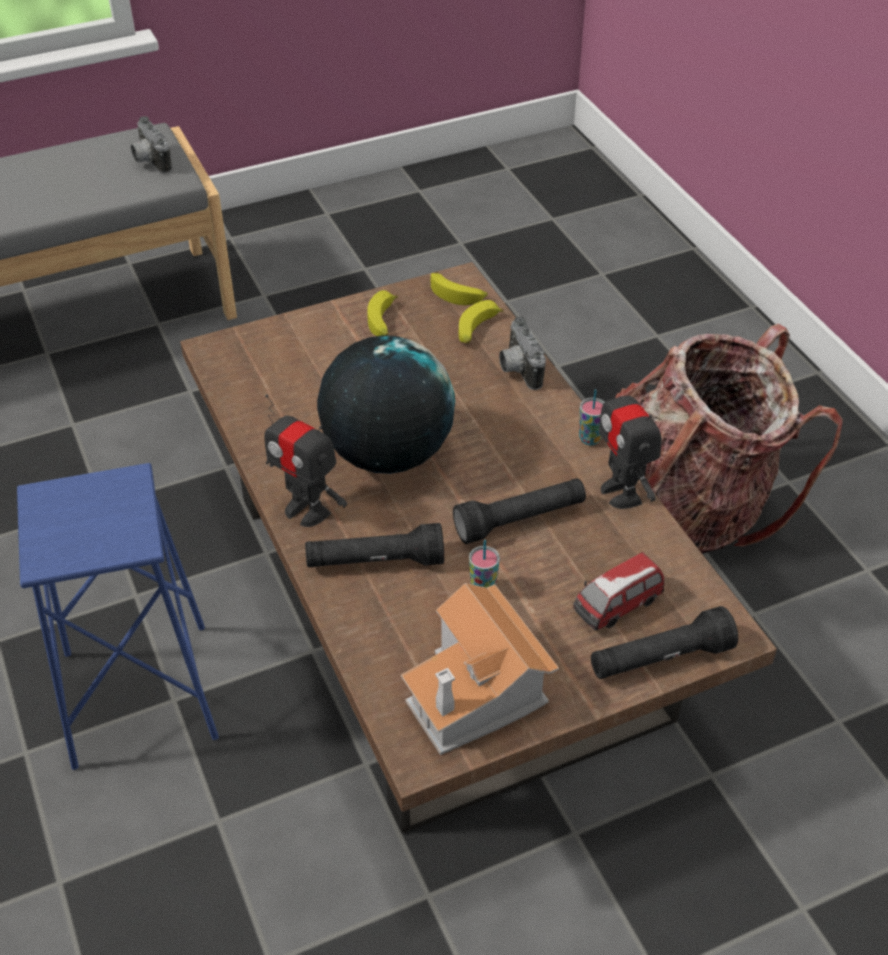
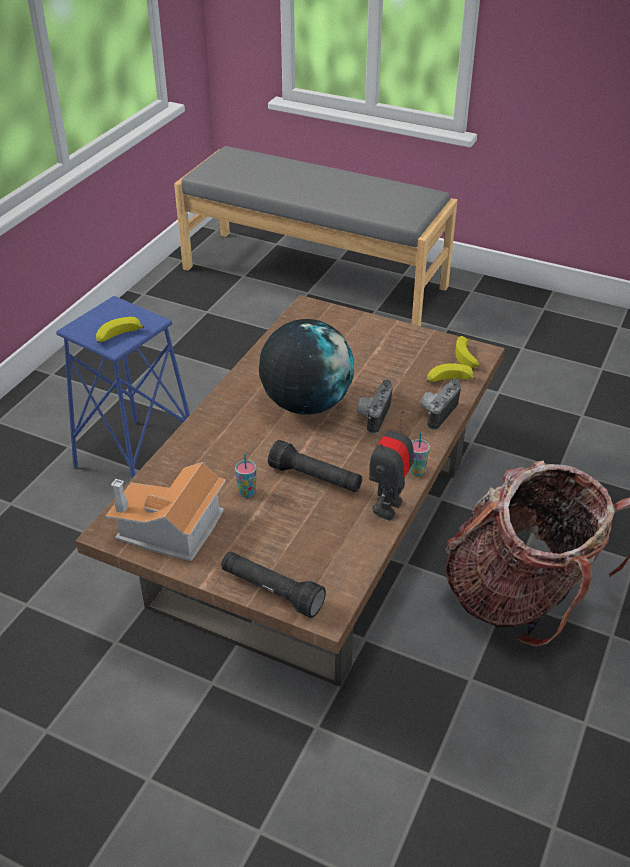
camera: 50 degrees right, 5 degrees down
camera [131,116,172,173] -> camera moved to [357,379,393,434]
toy robot [264,394,347,527] -> none
black flashlight [305,523,444,567] -> none
banana [367,290,398,336] -> banana moved to [96,317,144,343]
toy car [573,552,665,630] -> none

